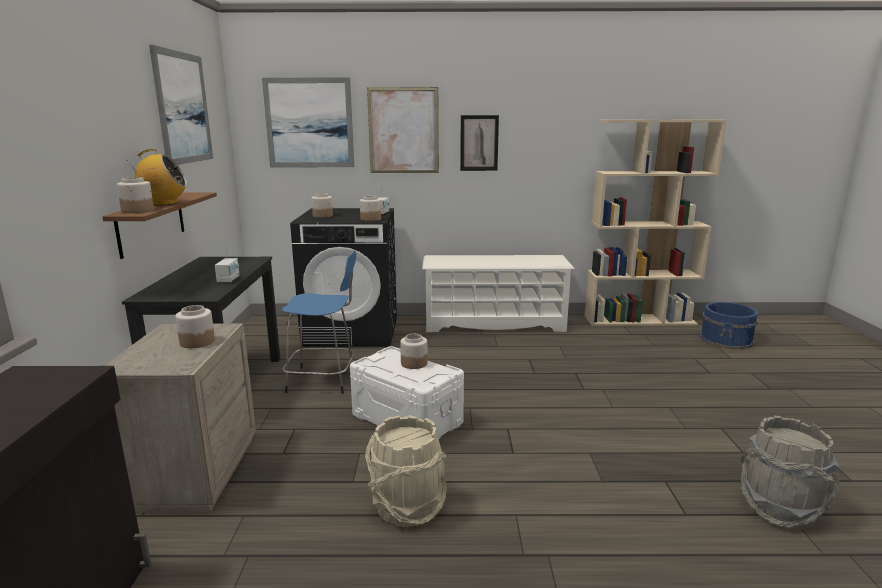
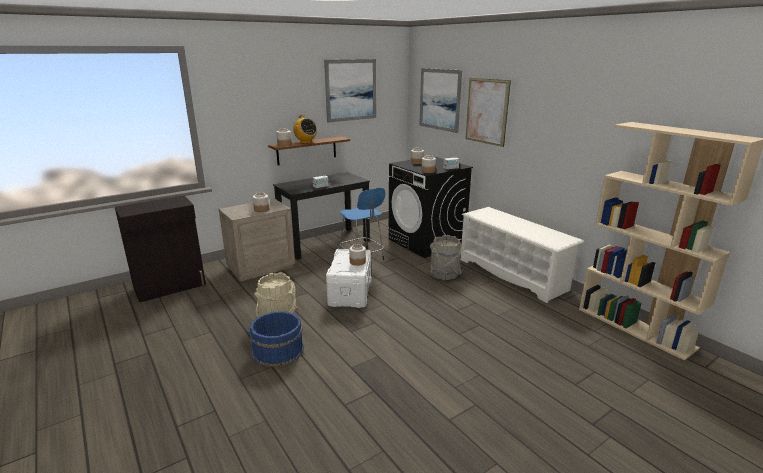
camera: 55 degrees right, 5 degrees up
picture [460,115,499,171] -> none
blue bucket [699,302,758,349] -> blue bucket moved to [248,311,304,367]
grey bucket [740,415,840,530] -> grey bucket moved to [430,235,464,280]

